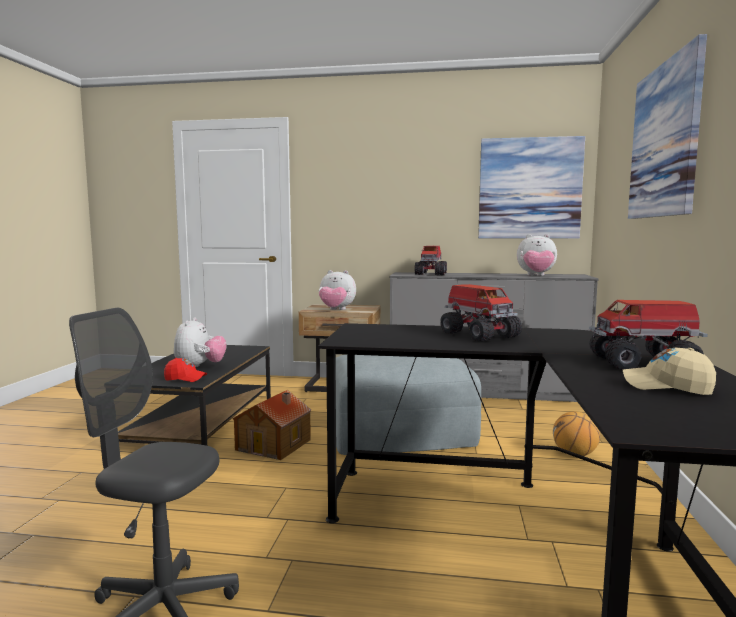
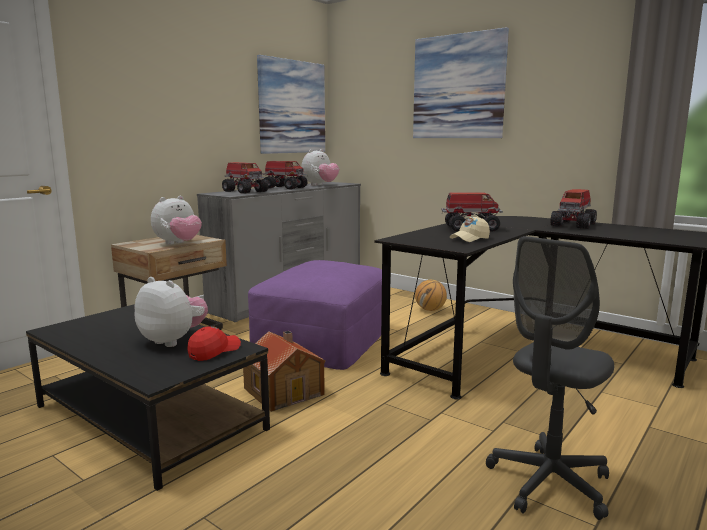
camera: 60 degrees left, 5 degrees up
grey ottoman [335,355,481,455] -> purple ottoman [248,260,382,370]
beige cap [623,348,716,395] -> beige cap moved to [450,216,490,242]
none -> toy truck [262,161,308,190]

